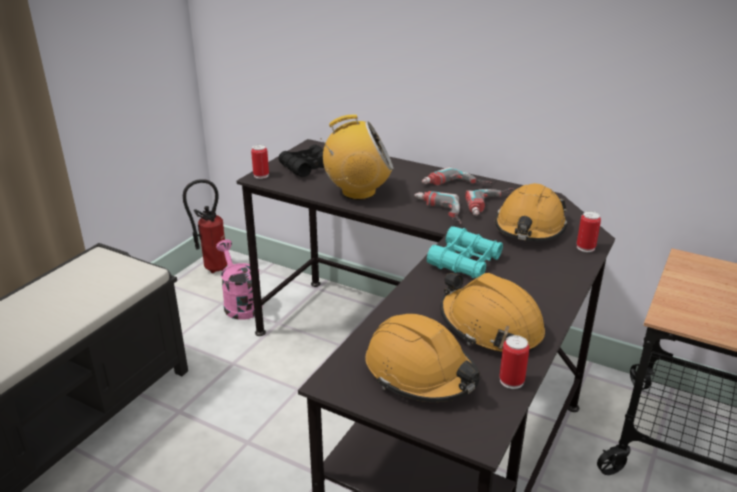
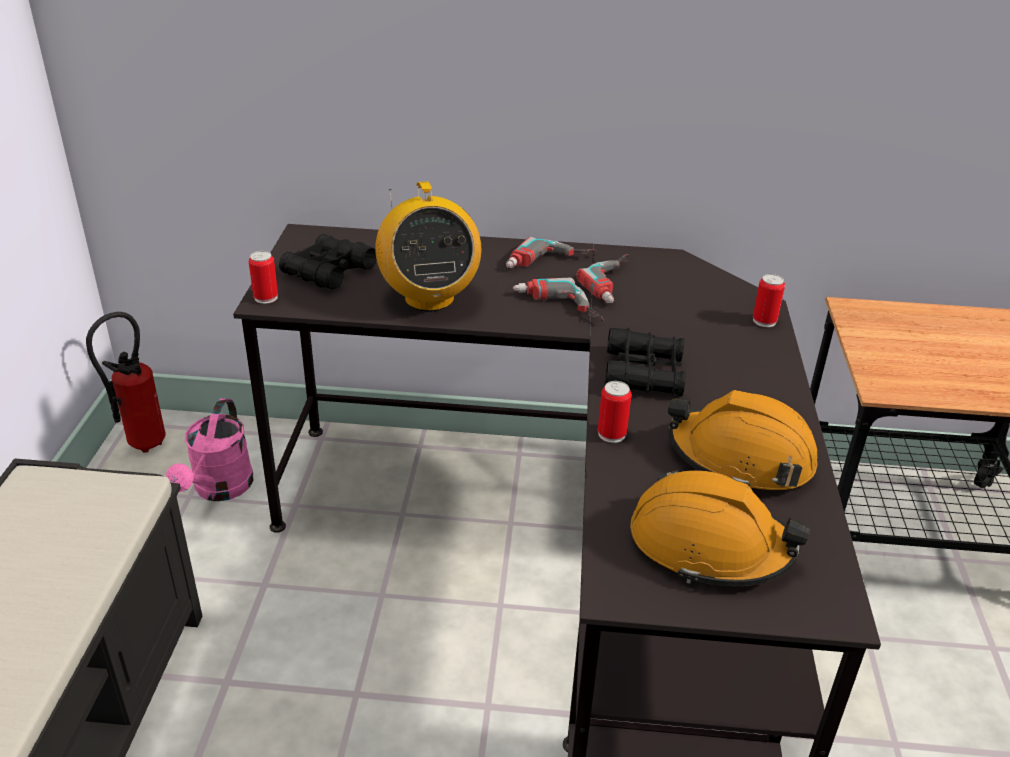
camera: 25 degrees left, 5 degrees up
pink watering can [216,239,259,320] -> pink watering can turned 120 degrees counterclockwise [166,398,253,501]
radio [321,114,393,200] -> radio turned 105 degrees clockwise [375,181,481,312]
turquoise binoculars [427,226,503,278] -> black binoculars [605,328,686,396]
orange hard hat [495,183,568,241] -> none
can [499,335,529,389] -> can moved to [598,381,632,443]

